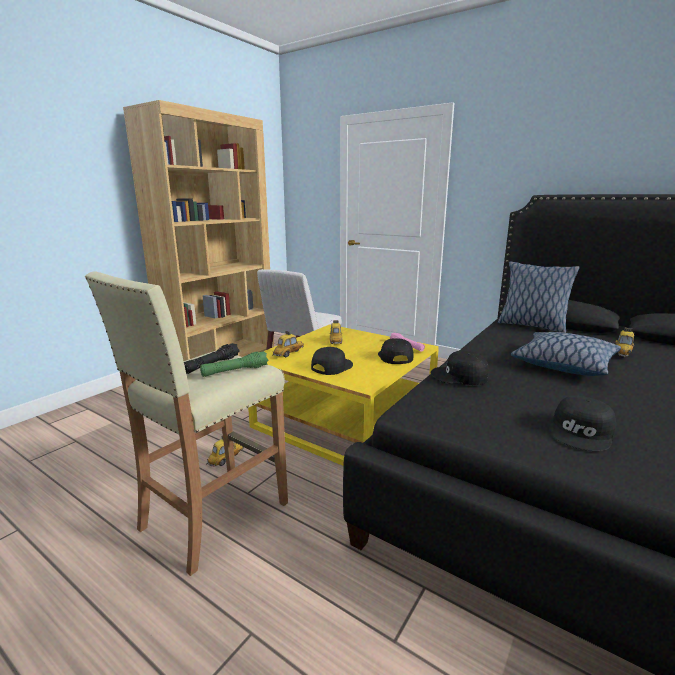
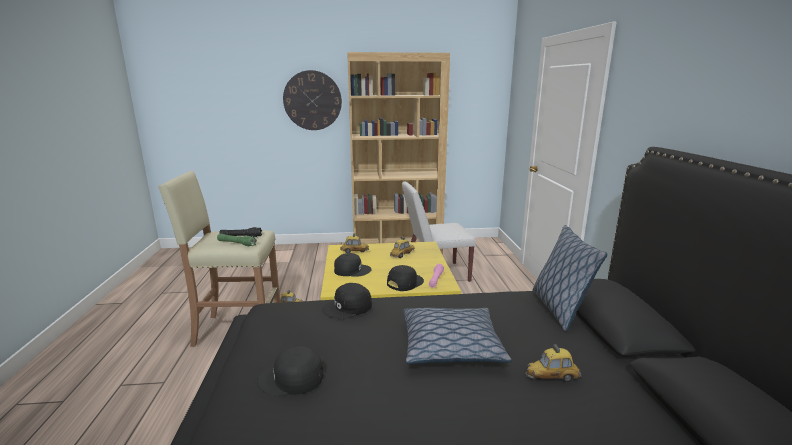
camera: 50 degrees right, 0 degrees up
black cap [431,351,489,385] -> black cap turned 90 degrees counterclockwise [322,283,372,319]
none -> wall clock [283,70,342,130]

